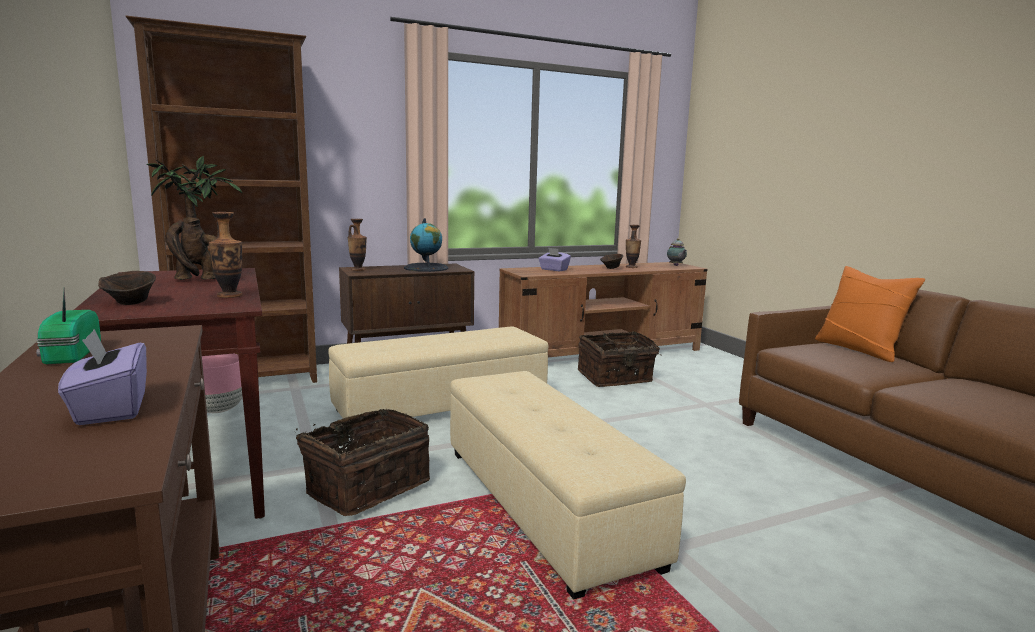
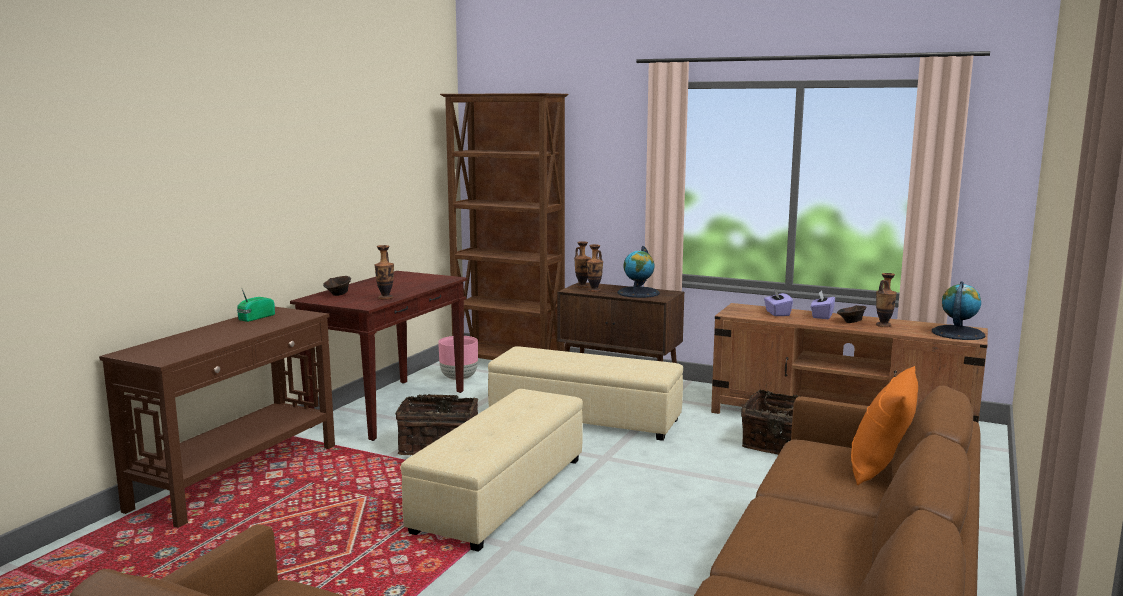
camera: 50 degrees right, 0 degrees up
purple tissue box [58,329,147,425] -> purple tissue box moved to [811,290,835,319]
potted plant [146,155,242,280] -> none
teapot [667,238,687,266] -> globe [932,281,985,340]
none -> vase [586,244,603,292]

